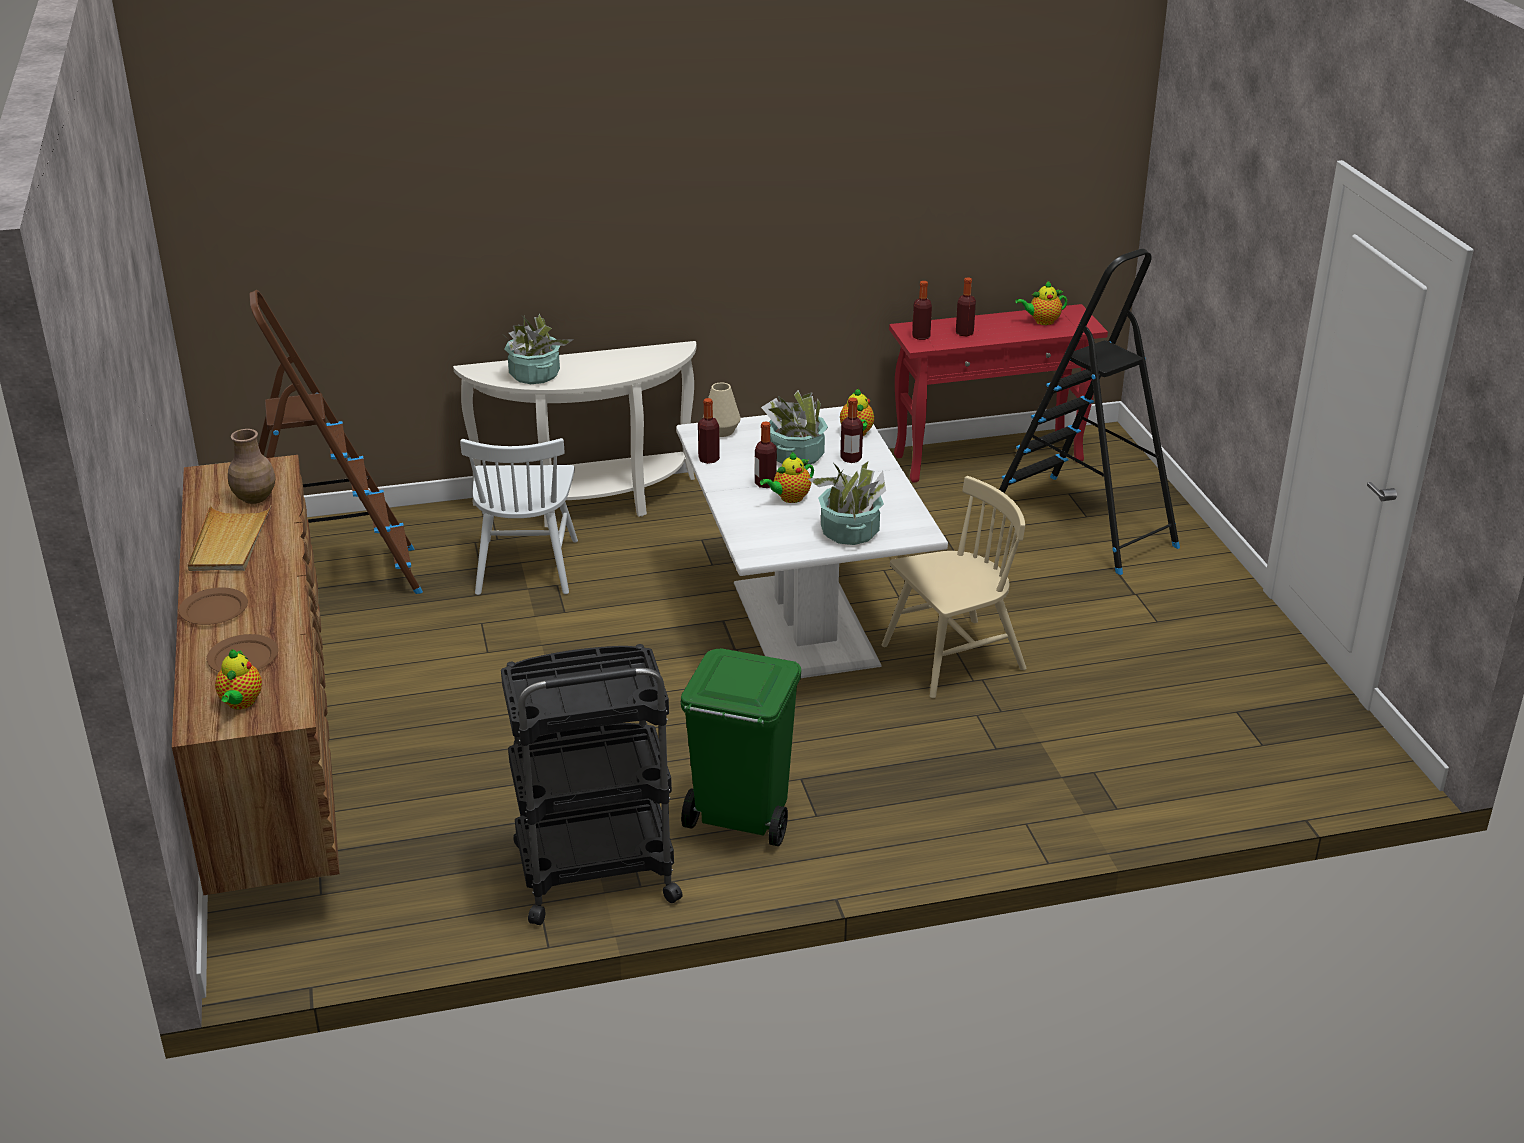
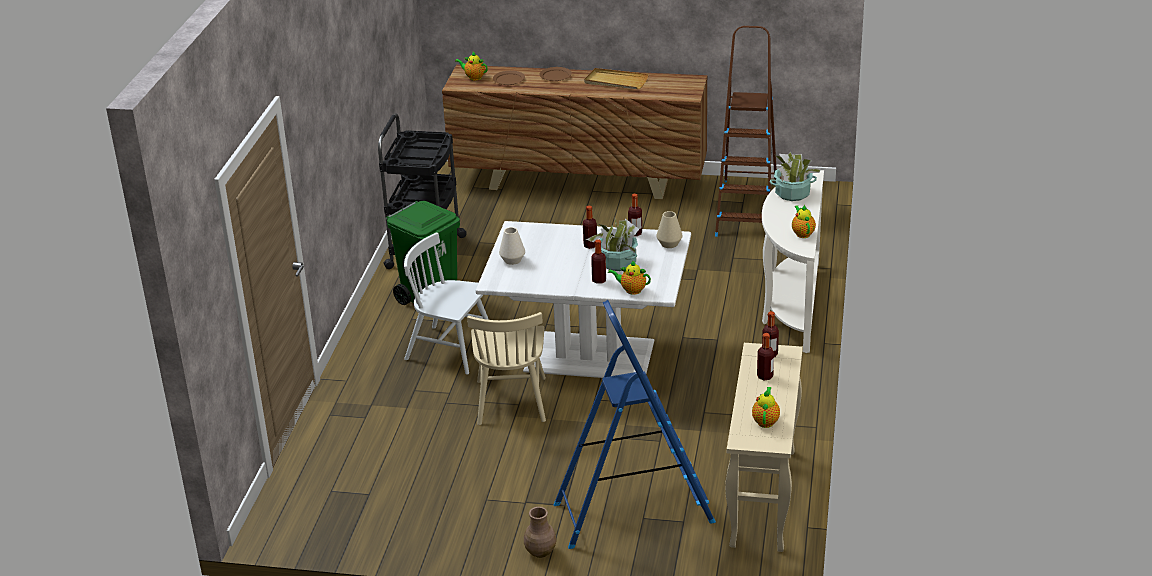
camera: 115 degrees right, 0 degrees up
brown vase [228,429,275,504] -> brown vase moved to [524,507,556,558]
white chair [460,438,578,595] -> white chair moved to [404,233,489,375]
teapot [760,451,814,503] -> teapot moved to [792,205,816,238]
potted plant [808,461,886,545] -> white vase [499,227,525,265]
red console table [889,304,1108,483] -> beige console table [725,343,803,552]
black step ladder [999,249,1180,575] -> blue step ladder [554,300,716,549]

